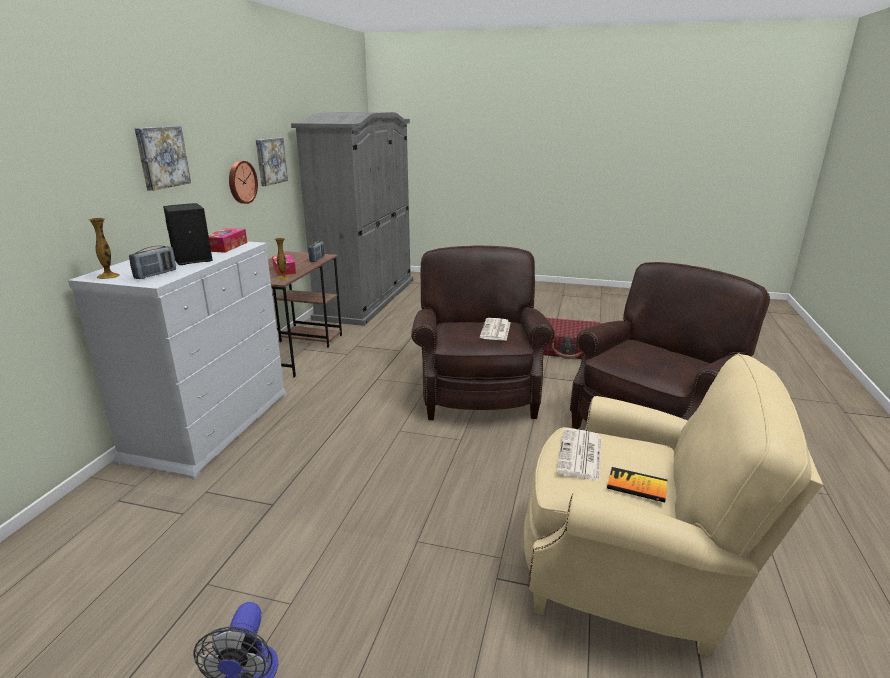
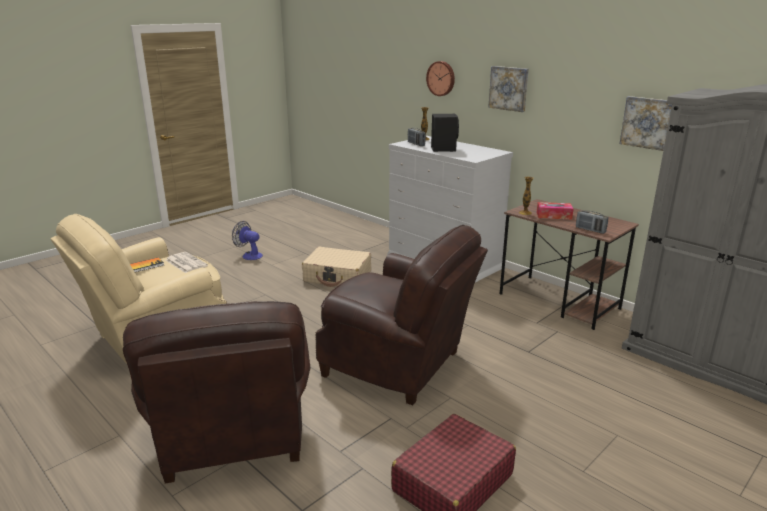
camera: 120 degrees right, 0 degrees up
tissue box [209,228,247,253] -> none
wall clock [229,161,258,204] -> wall clock moved to [426,61,455,96]
newspaper [480,318,511,340] -> none
none -> beige suitcase [302,247,371,287]

